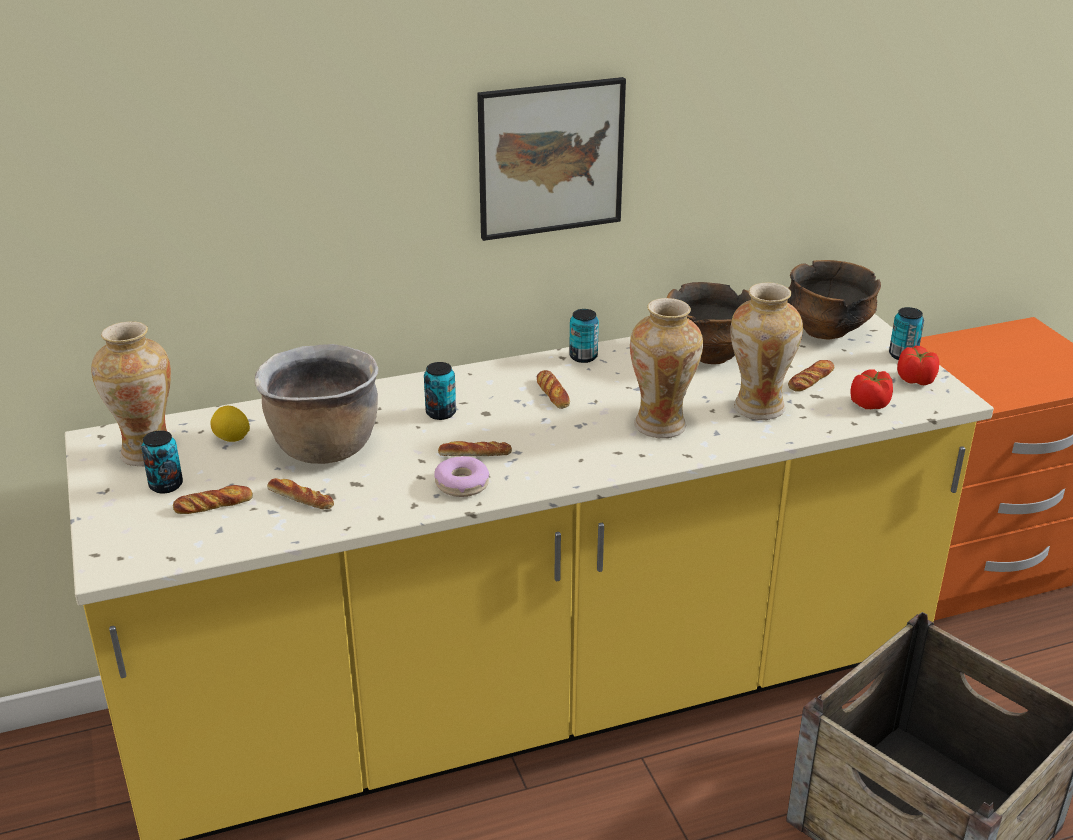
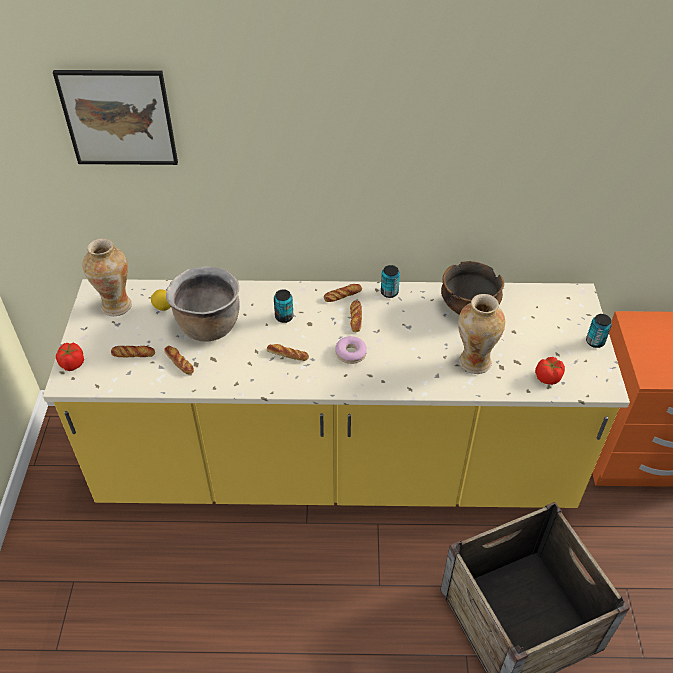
camera: 20 degrees right, 15 degrees up
can [141,430,183,494] -> none
donut [434,456,489,497] -> donut moved to [335,336,367,364]
picture [477,77,626,241] -> picture moved to [53,70,178,165]
vase [630,298,703,438] -> none
bowl [787,260,881,340] -> none
bread [788,360,834,392] -> bread moved to [324,284,362,302]
tomato [897,345,939,385] -> tomato moved to [56,343,84,371]

